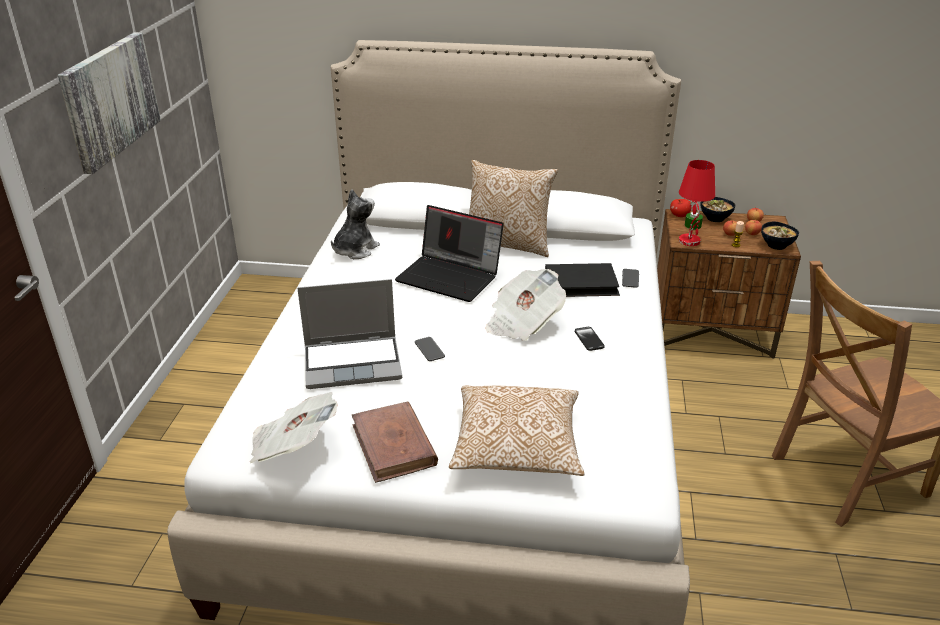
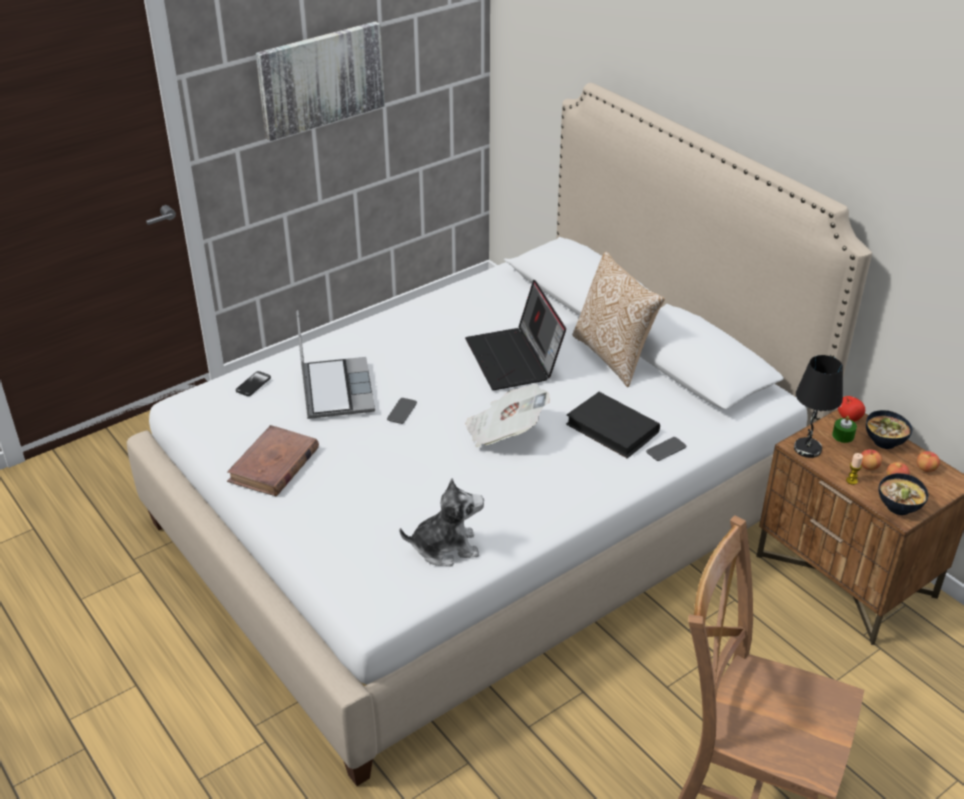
camera: 45 degrees right, 5 degrees up
newspaper [250,392,338,463] -> none
laptop [297,279,402,389] -> laptop turned 135 degrees counterclockwise [296,310,375,419]
plush toy [331,189,380,259] -> plush toy moved to [400,478,484,567]
pillow [449,385,585,476] -> none
phone [575,327,605,351] -> phone moved to [236,371,271,396]
red table lamp [679,160,715,246] -> black table lamp [794,355,843,458]

